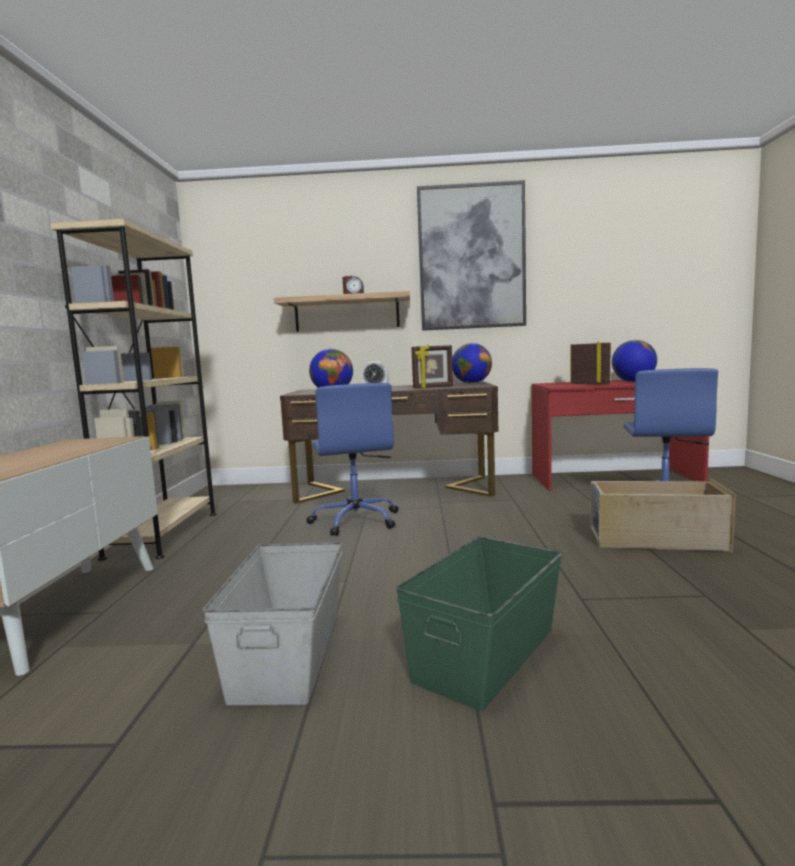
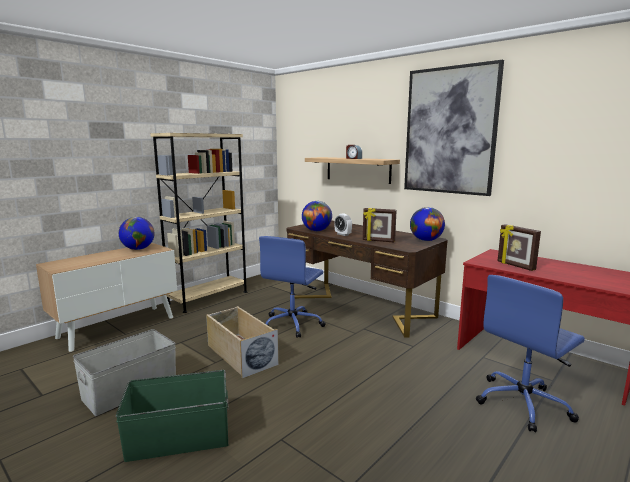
camera: 40 degrees right, 5 degrees up
picture frame [570,342,611,385] -> picture frame turned 150 degrees clockwise [498,224,541,271]
beige storage box [590,479,736,553] -> beige storage box moved to [206,306,279,379]
globe [612,340,657,382] -> globe moved to [119,217,154,250]

